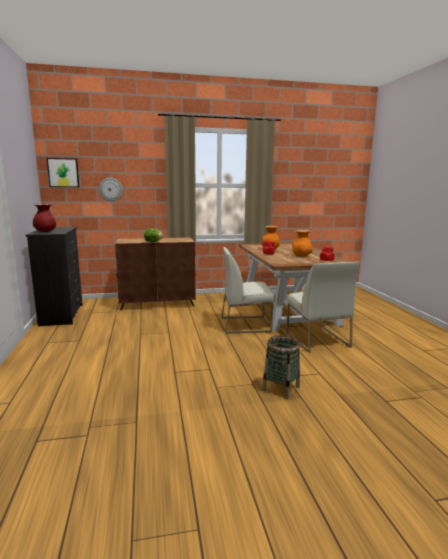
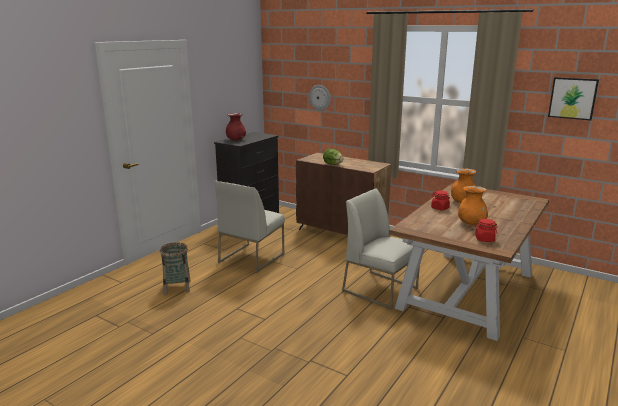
camera: 45 degrees right, 5 degrees up
picture [47,158,79,187] -> picture moved to [548,77,599,120]
basket [262,335,300,399] -> basket moved to [160,242,190,295]
white chair [286,262,359,353] -> white chair moved to [214,181,285,273]

